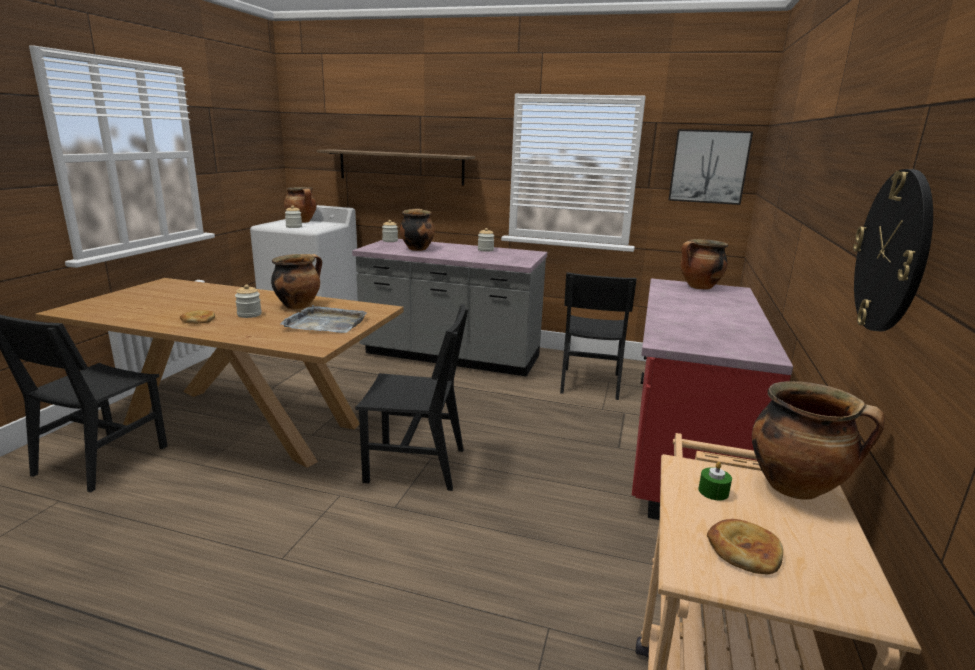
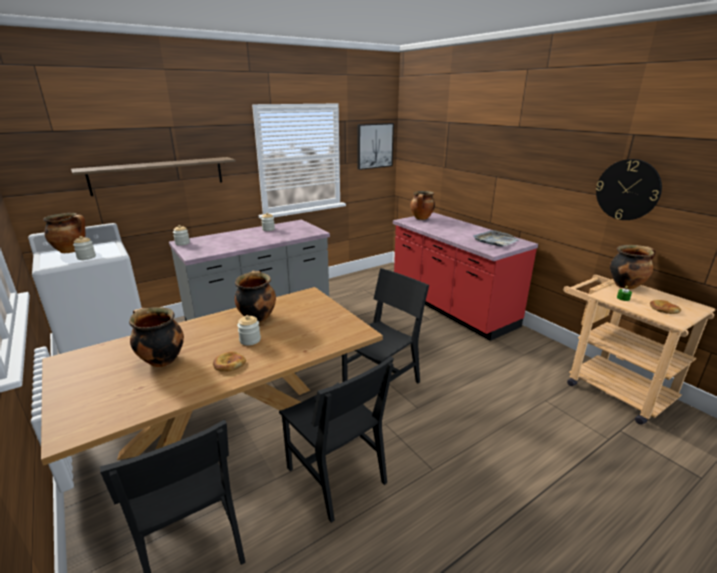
camera: 50 degrees left, 5 degrees up
grey tray [280,305,366,333] -> grey tray moved to [474,230,520,247]
cooking pot [400,209,435,251] -> cooking pot moved to [129,307,184,367]
black chair [560,272,637,400] -> black chair moved to [279,356,394,523]

